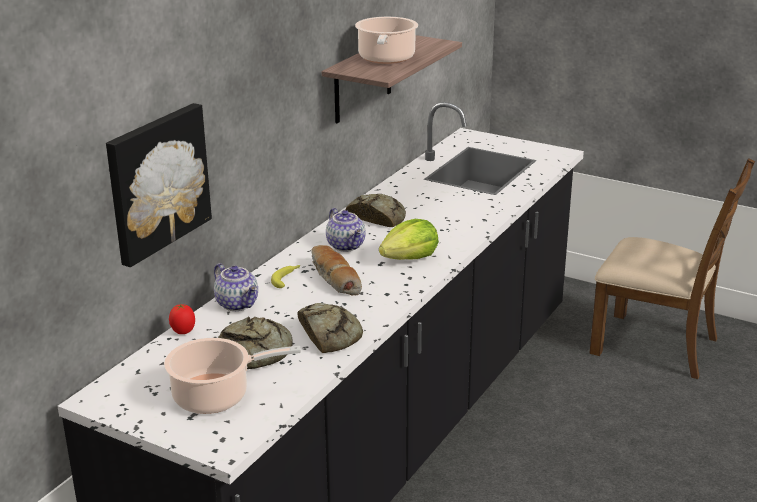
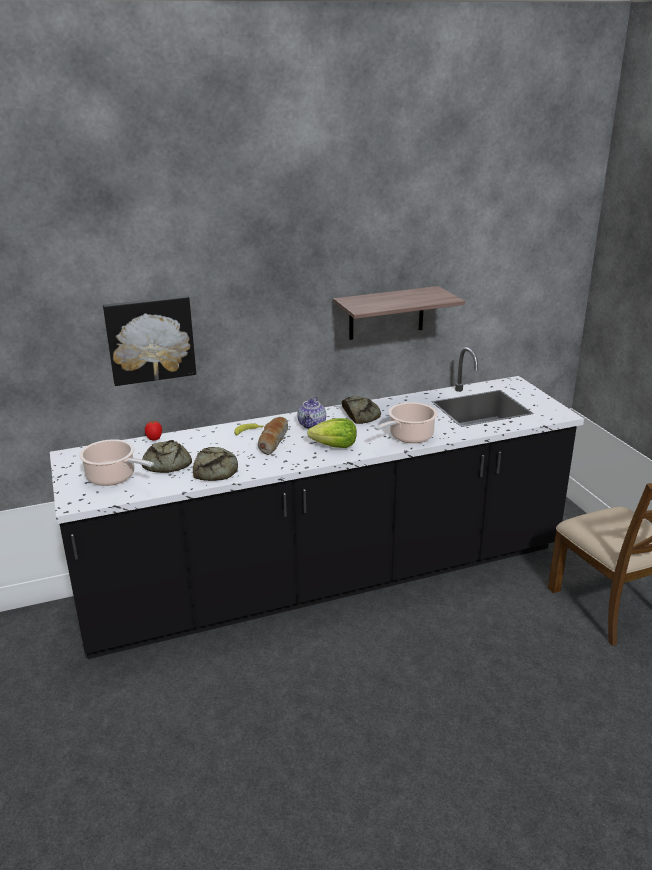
camera: 40 degrees right, 0 degrees up
teapot [214,263,258,311] -> none
cooking pot [355,17,418,64] -> cooking pot moved to [374,402,437,443]

